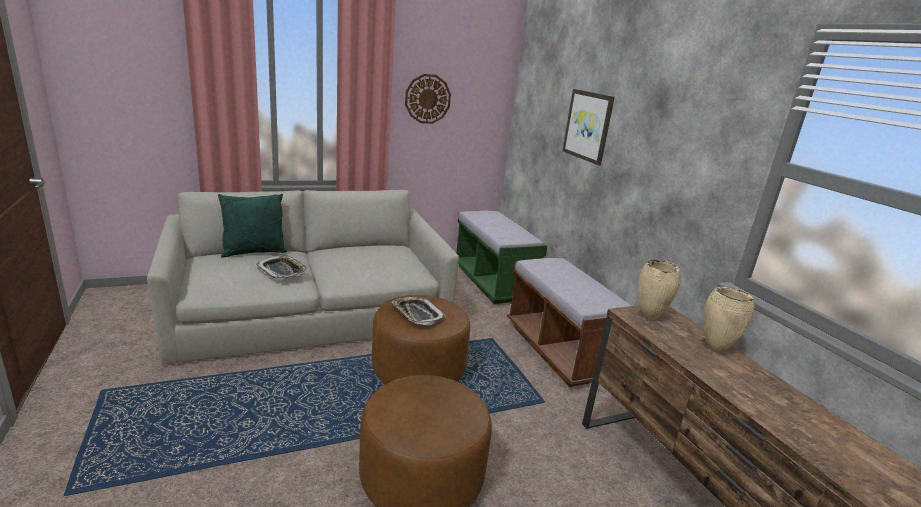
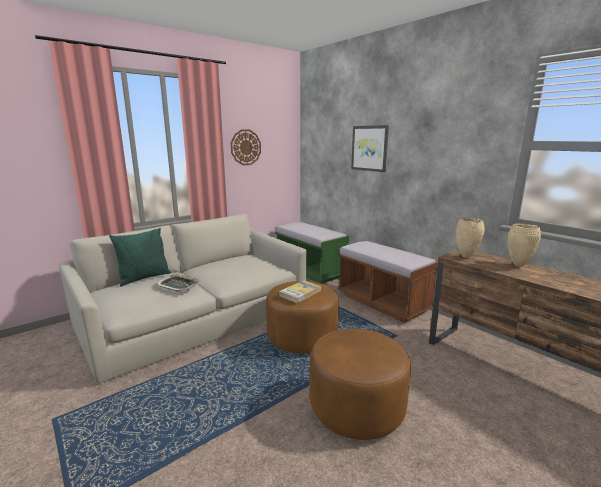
camera: 15 degrees left, 5 degrees down
tray [391,297,446,325] -> book [279,280,321,303]

